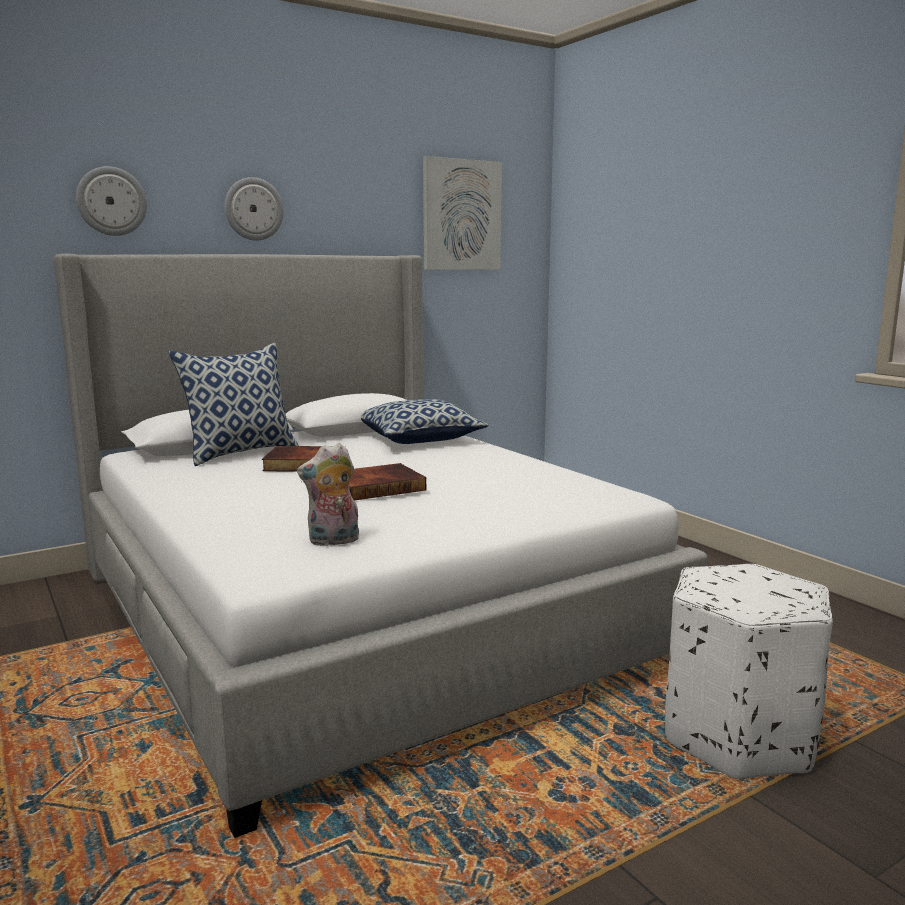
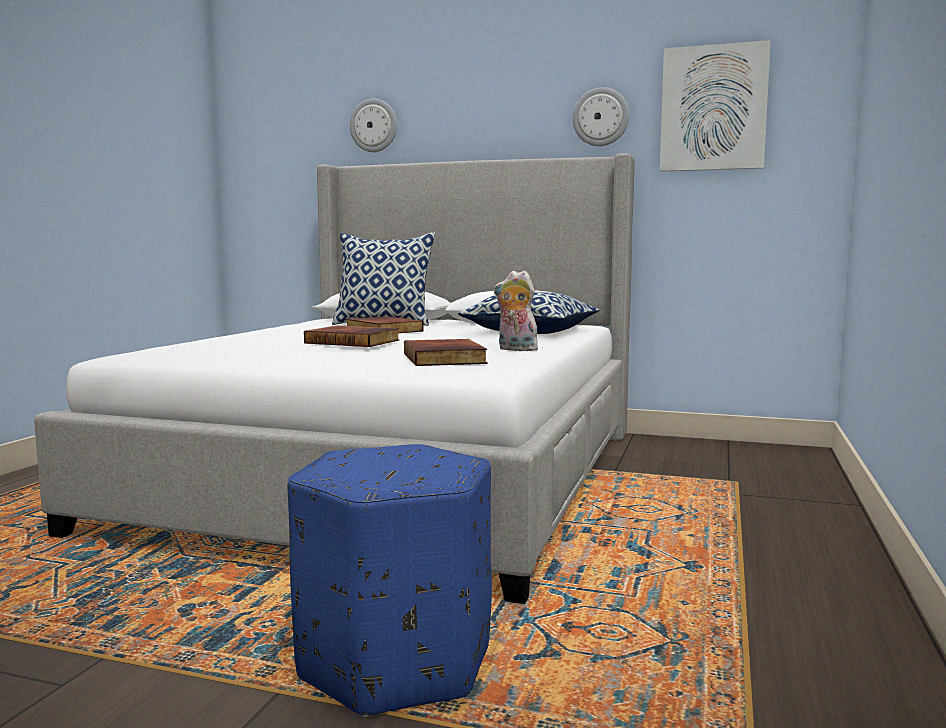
camera: 50 degrees right, 5 degrees down
wall clock [225,177,284,241] -> wall clock moved to [573,87,629,146]
plush toy [297,443,359,546] -> plush toy moved to [494,270,540,351]
white ottoman [665,564,833,779] -> blue ottoman [287,444,492,717]
none -> book [404,339,488,366]

